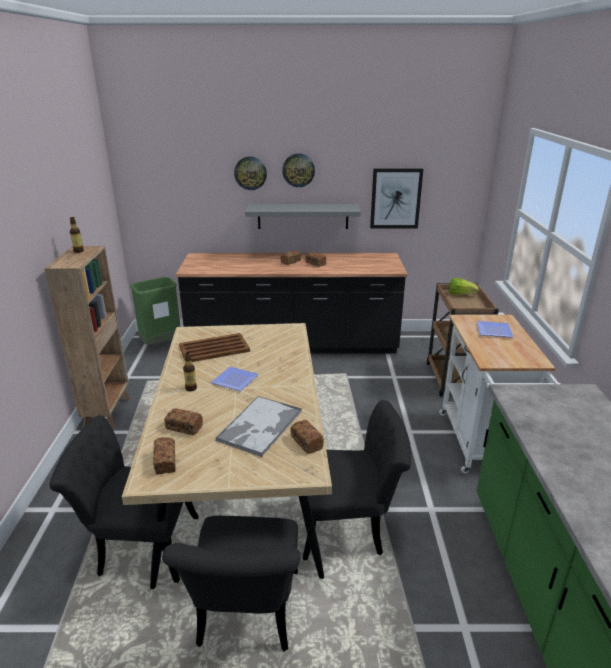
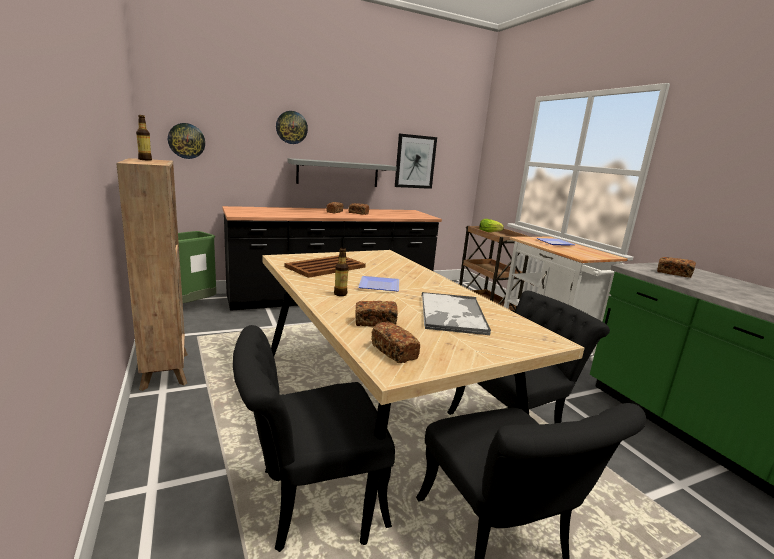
camera: 25 degrees left, 10 degrees down
wall clock [282,154,315,187] -> wall clock moved to [168,123,205,159]
bread [290,420,324,454] -> bread moved to [657,257,696,278]

